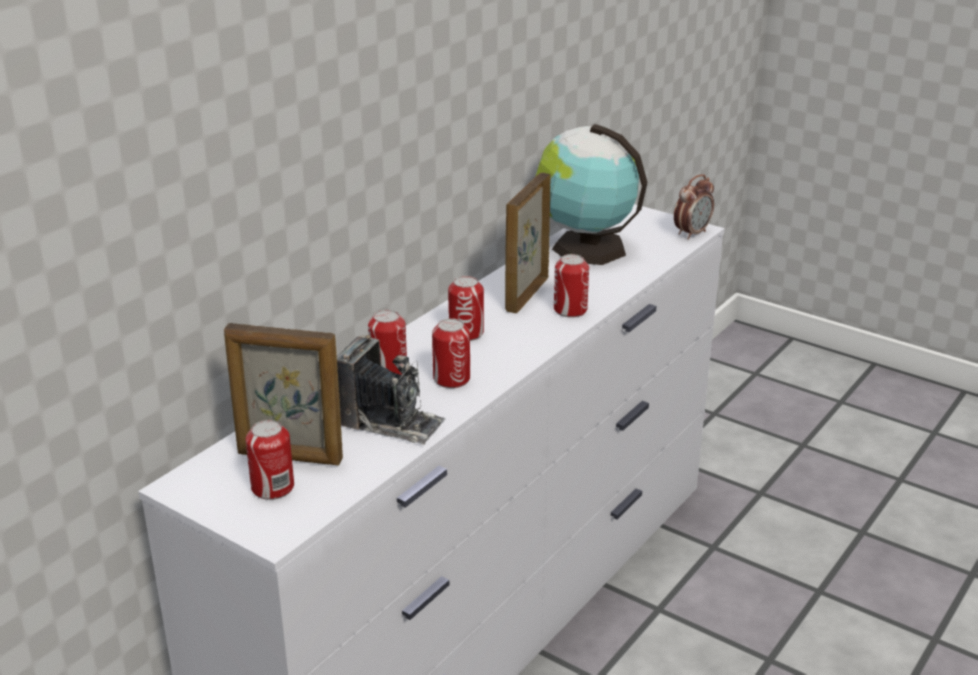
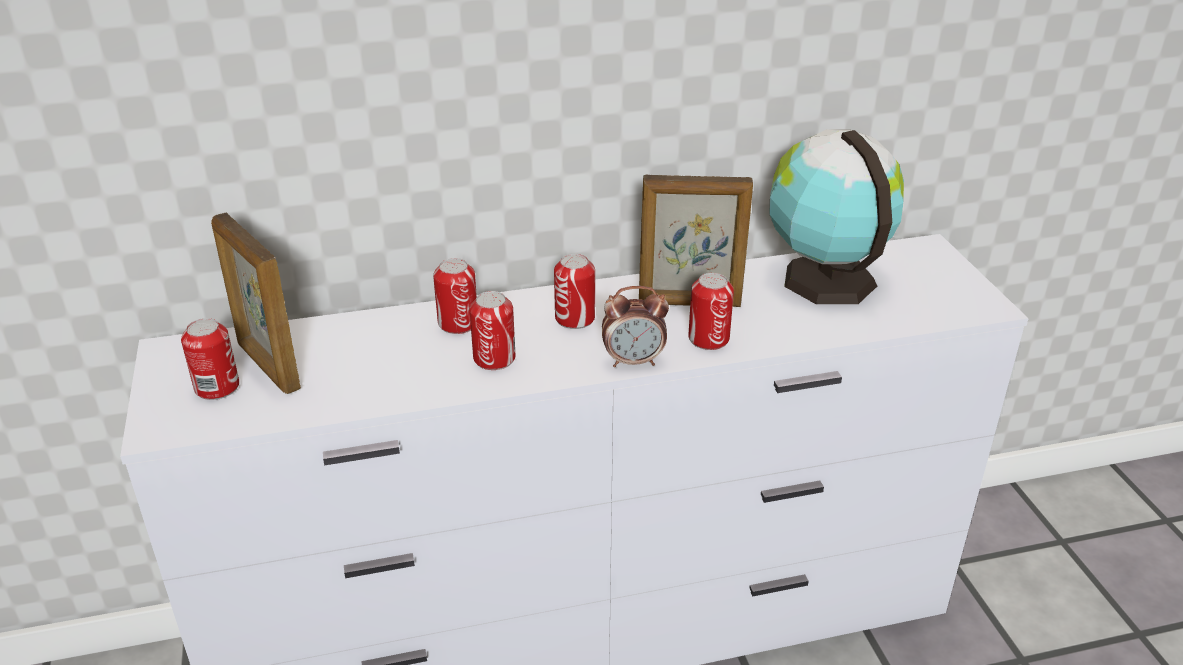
camera: 40 degrees right, 5 degrees up
camera [337,335,446,445] -> none
picture frame [505,173,551,313] -> picture frame turned 150 degrees counterclockwise [639,174,753,307]
alarm clock [674,174,714,240] -> alarm clock moved to [602,286,669,367]

